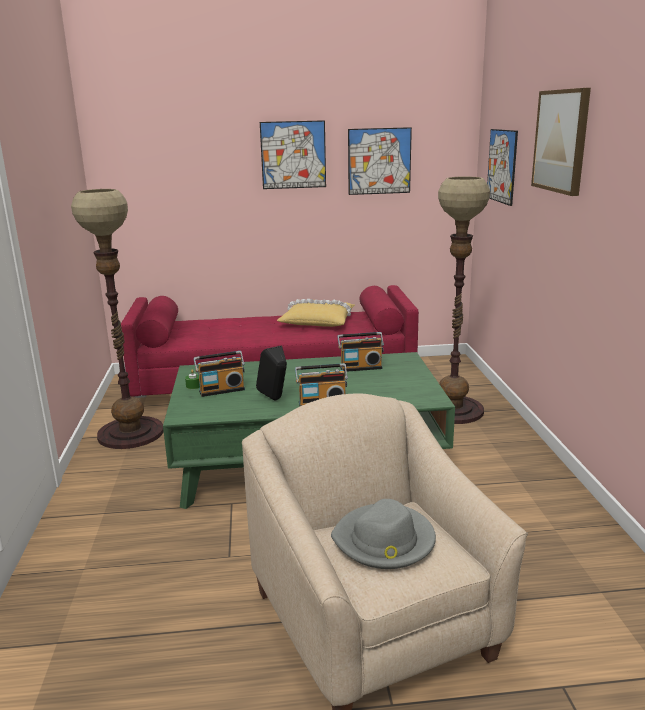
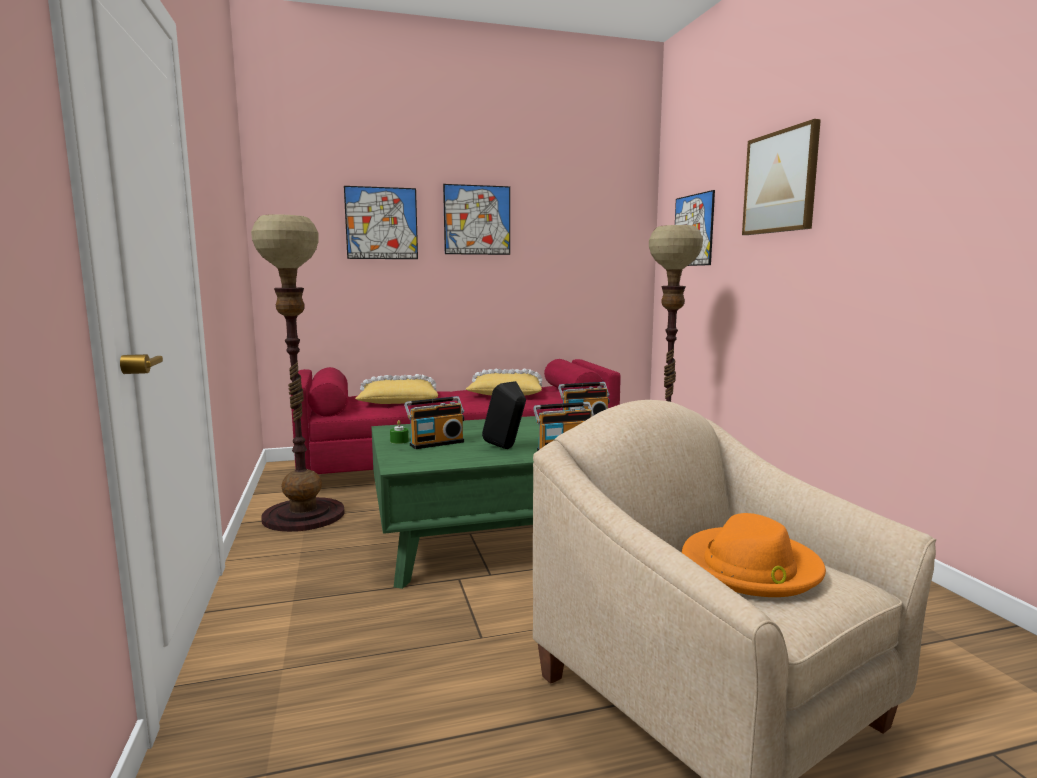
camera: 10 degrees left, 10 degrees down
grey hat [331,499,436,569] -> orange hat [682,513,826,597]
picture [348,127,412,195] -> picture moved to [344,186,418,259]
none -> yellow pillow [355,374,438,404]

